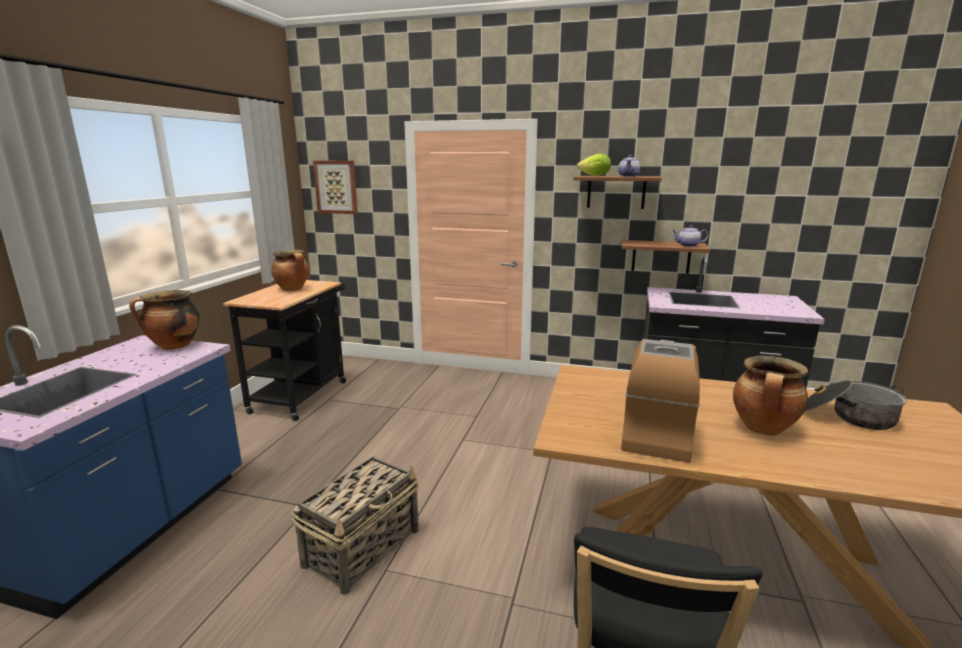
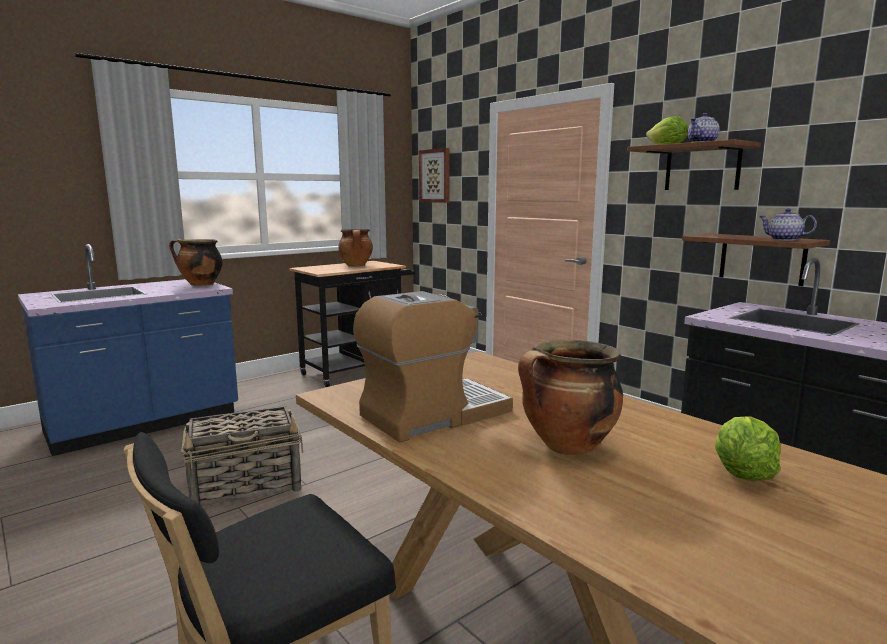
camera: 35 degrees right, 5 degrees down
cooking pot [805,380,907,430] -> lettuce [715,416,781,481]

